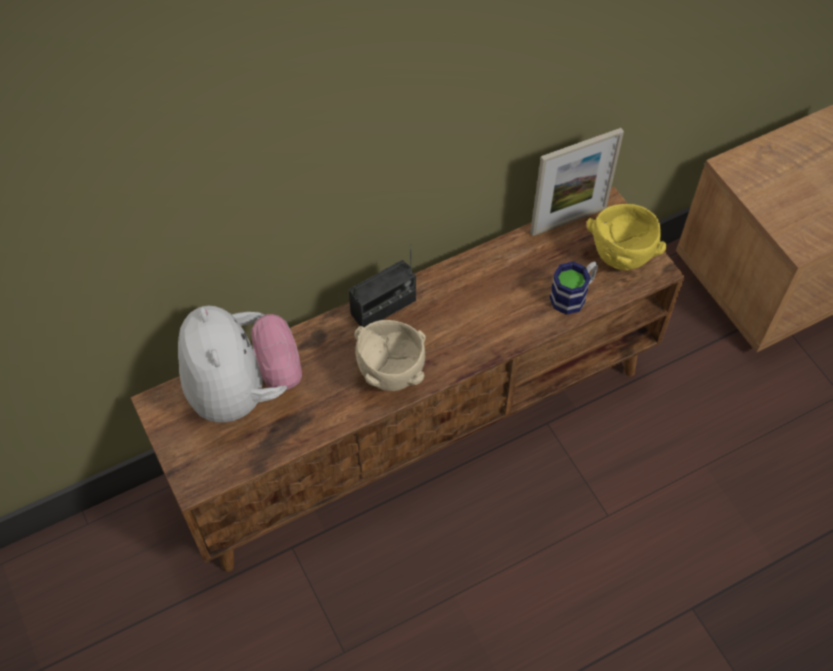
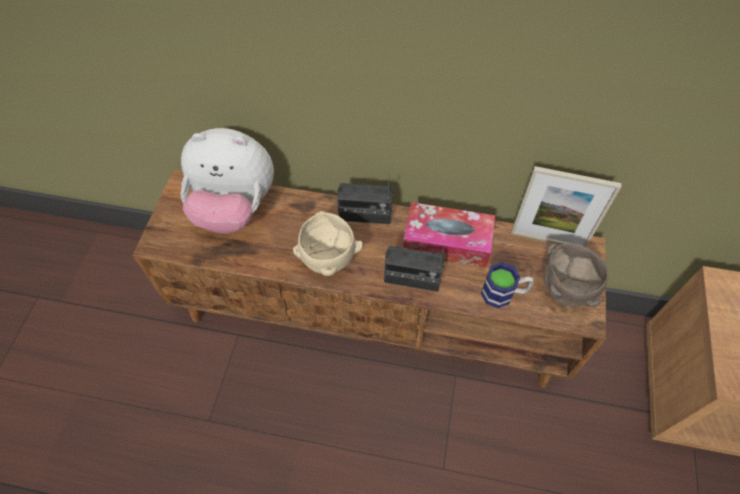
camera: 40 degrees right, 0 degrees up
plush toy [178,306,302,422] -> plush toy turned 75 degrees clockwise [181,128,274,234]
yellow bowl [587,204,666,270] -> brown bowl [543,243,609,307]
none -> radio [384,245,445,292]
none -> tissue box [403,202,495,268]

